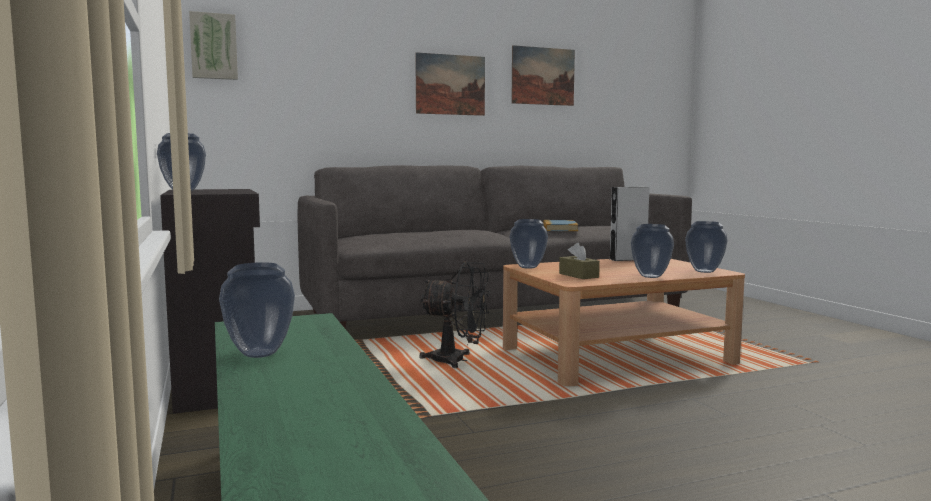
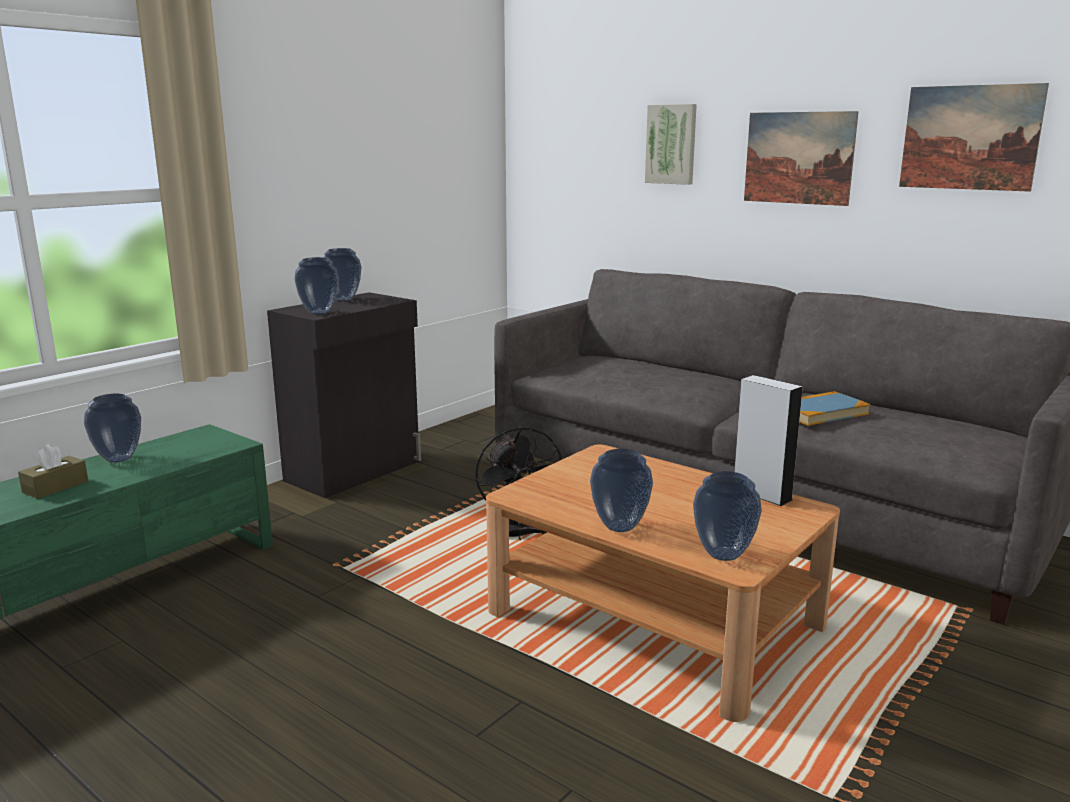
camera: 60 degrees right, 10 degrees up
picture [189,11,238,80] -> picture moved to [645,104,697,185]
vase [509,219,548,269] -> vase moved to [294,257,339,314]
brown tissue box [559,243,600,279] -> brown tissue box moved to [18,444,88,499]

